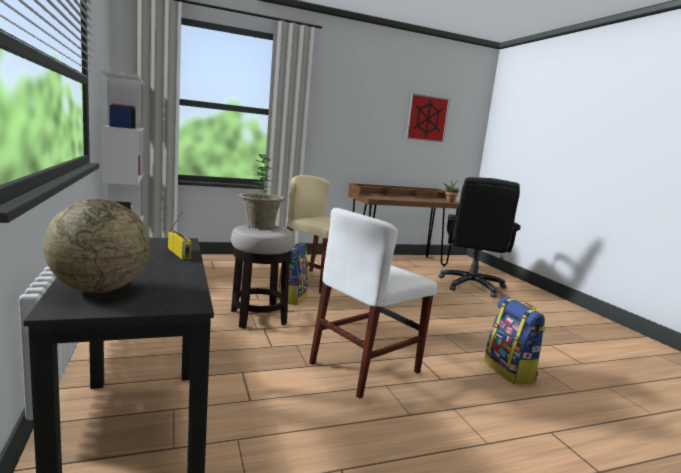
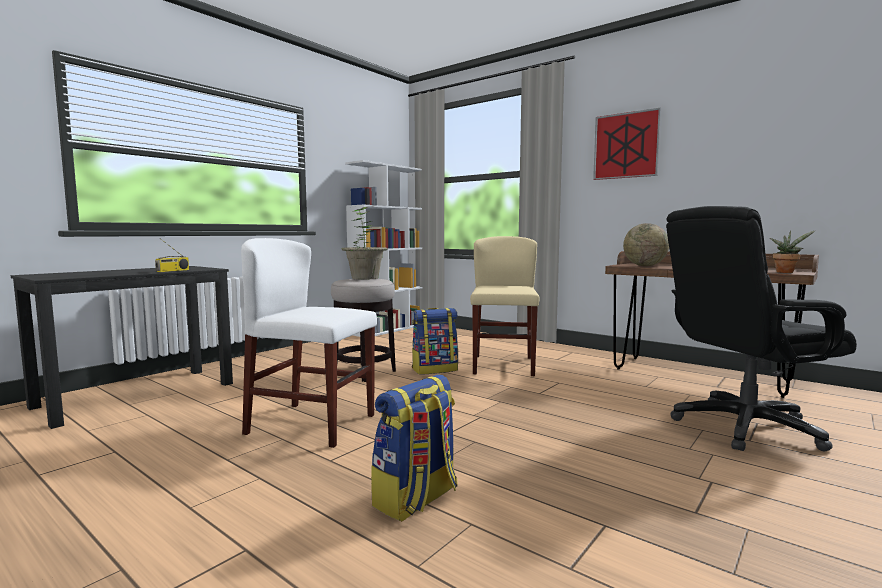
camera: 60 degrees right, 5 degrees down
globe [43,199,149,293] -> globe moved to [623,223,669,266]
picture [406,94,450,142] -> picture moved to [593,108,661,180]

